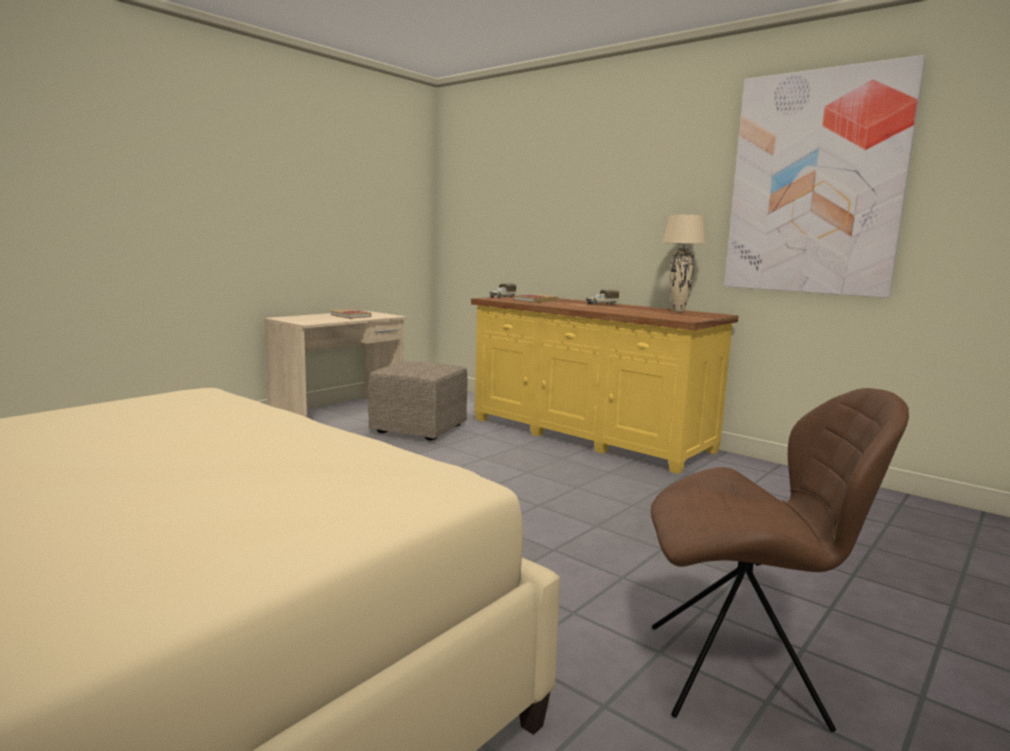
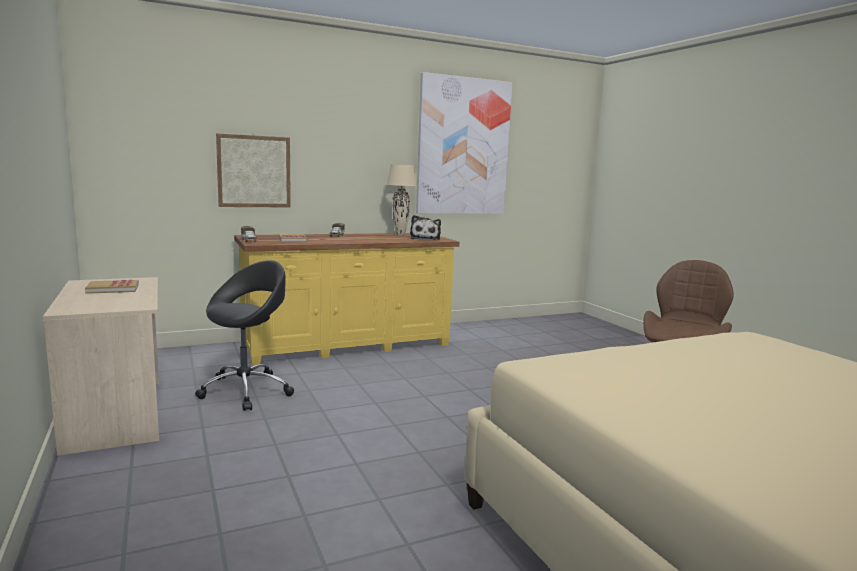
camera: 65 degrees left, 0 degrees up
beige ottoman [368,361,467,441] -> black office chair [195,260,294,411]
none -> picture [216,133,291,208]
none -> plush toy [410,215,441,240]

